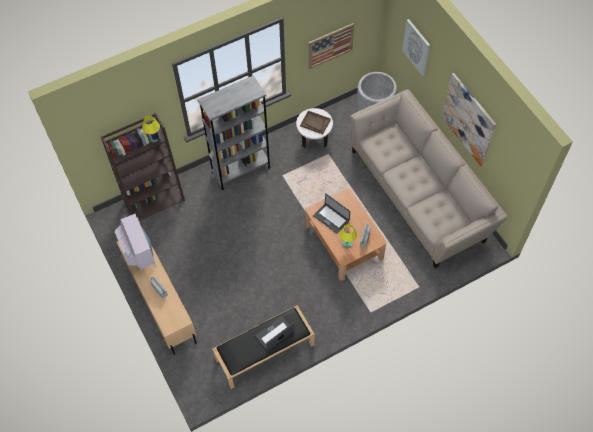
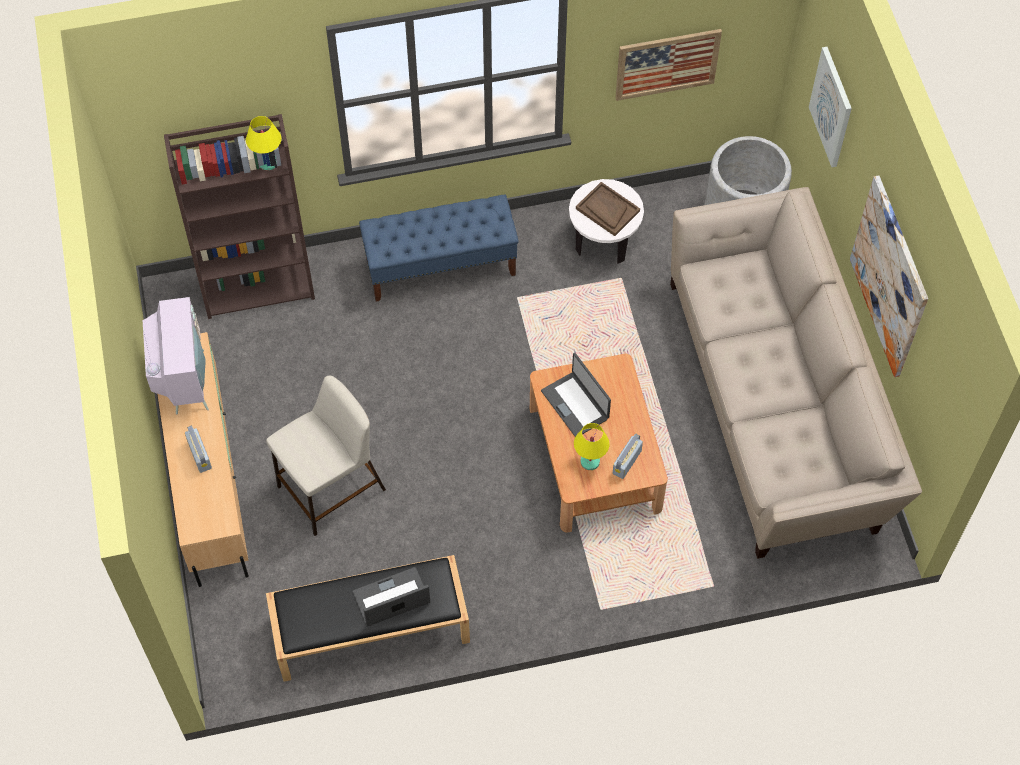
camera: 15 degrees right, 0 degrees up
grey bookcase [198,75,271,190] -> blue bench [359,195,519,302]
none -> beige stool [266,376,386,536]

